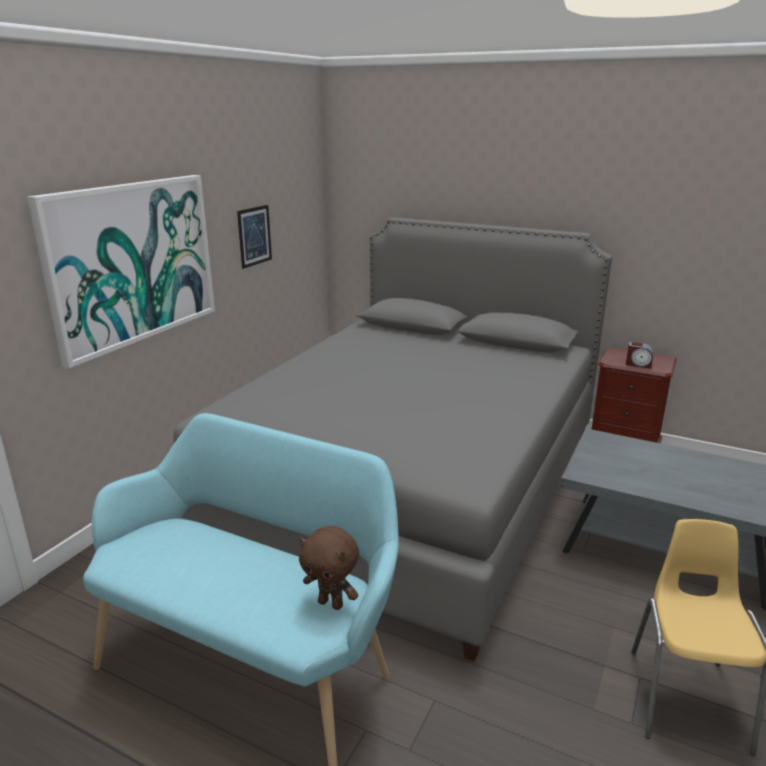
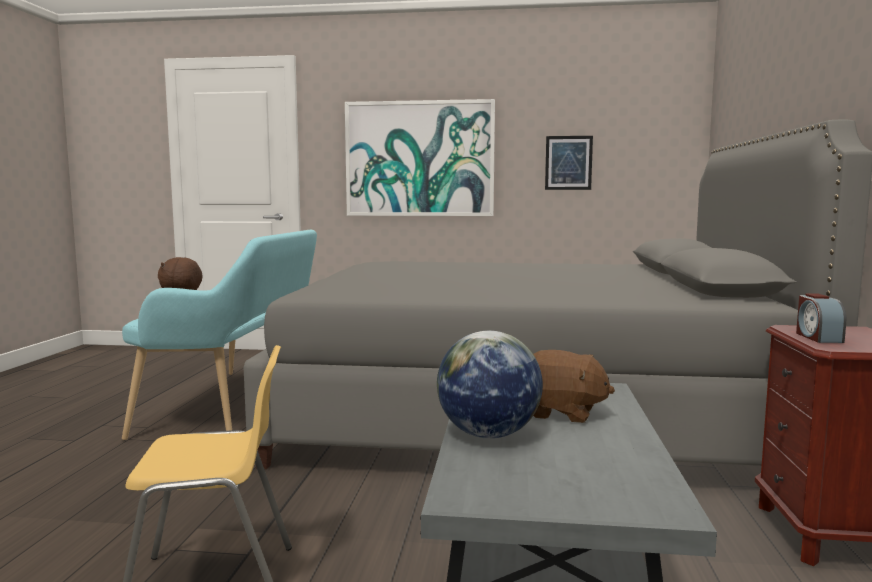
camera: 70 degrees right, 15 degrees down
none -> globe [437,331,543,439]
none -> brown plush toy [533,350,615,423]

